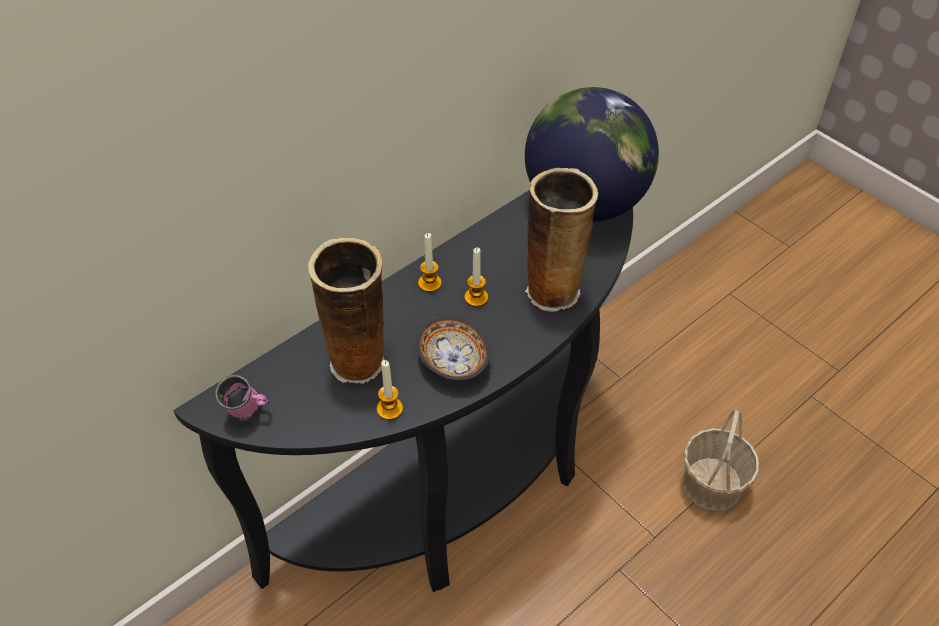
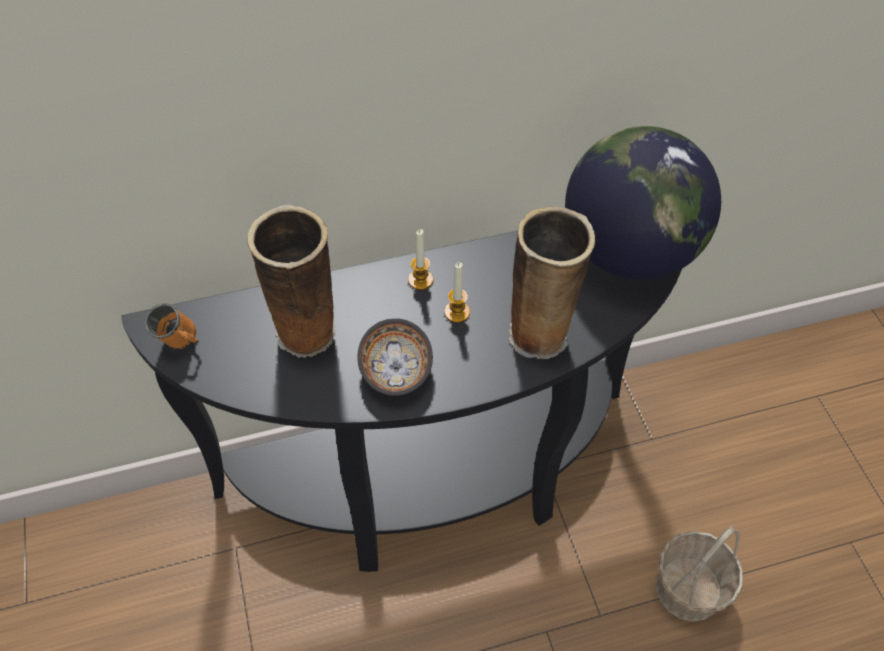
camera: 25 degrees right, 5 degrees up
pink mug [215,375,269,419] -> orange mug [145,303,199,349]
candle [377,360,403,420] -> none

